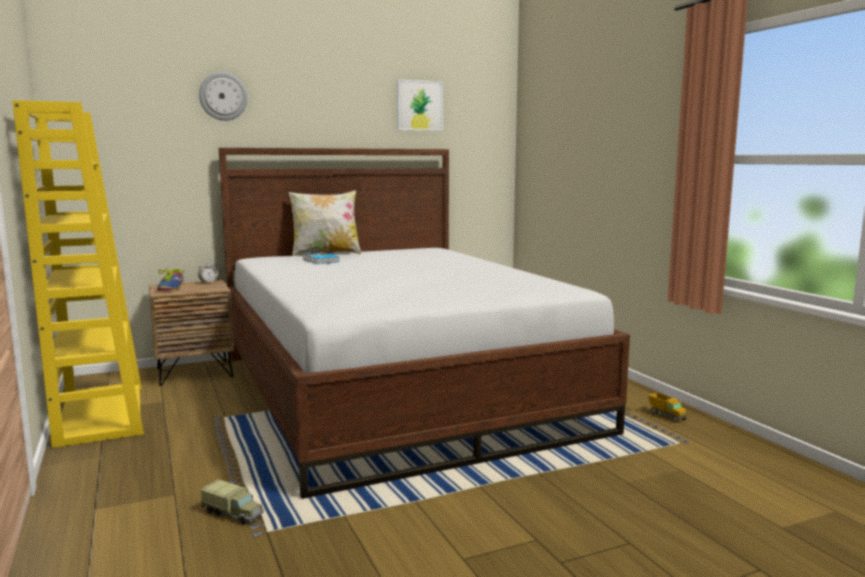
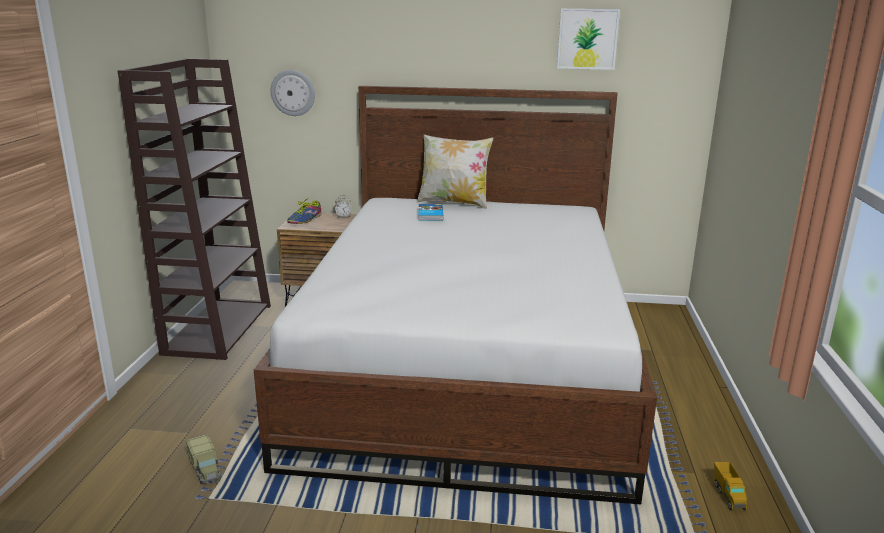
camera: 30 degrees right, 10 degrees up
yellow bookcase [12,100,144,448] -> brown bookcase [118,59,271,360]
wall clock [199,72,248,121] -> wall clock moved to [271,70,315,116]

